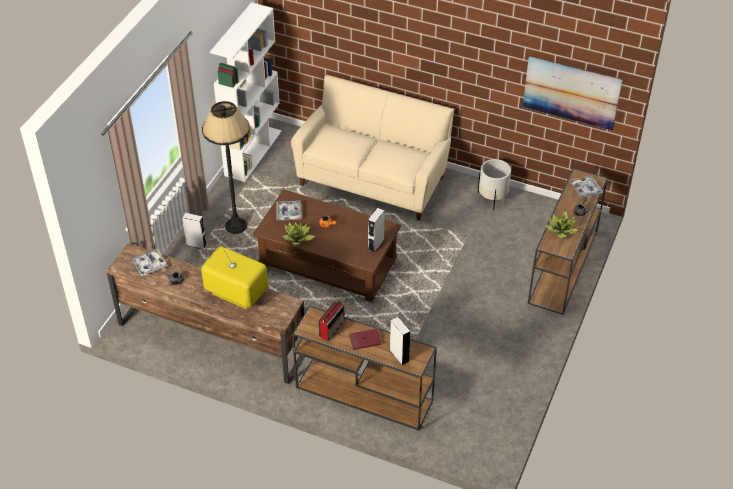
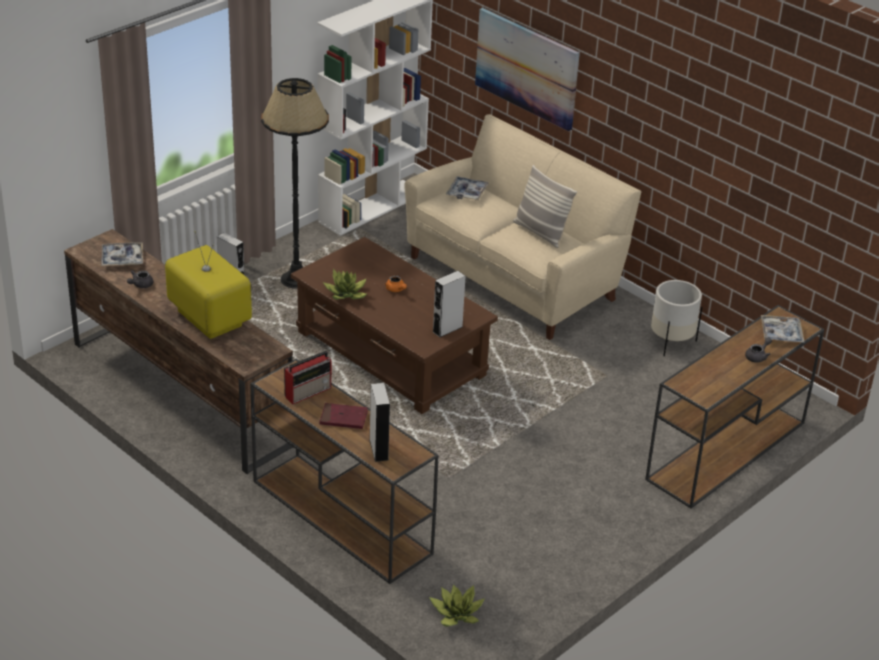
camera: 20 degrees right, 10 degrees down
tray [276,200,302,221] -> tray moved to [446,176,489,201]
picture [523,56,623,131] -> picture moved to [475,8,580,131]
potted plant [545,211,579,239] -> potted plant moved to [429,584,485,627]
none -> pillow [513,165,577,248]

